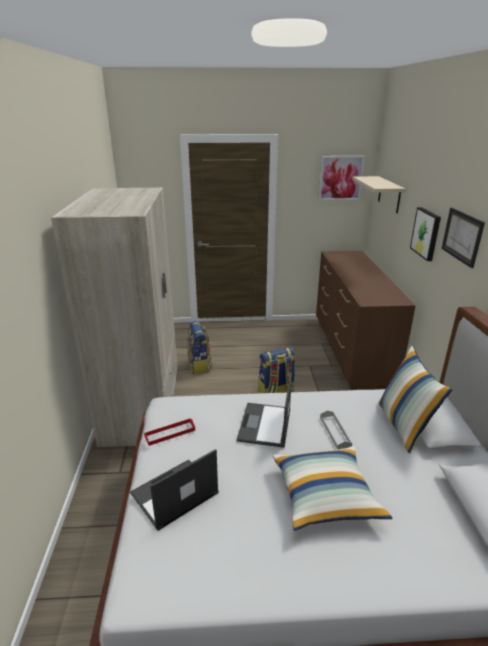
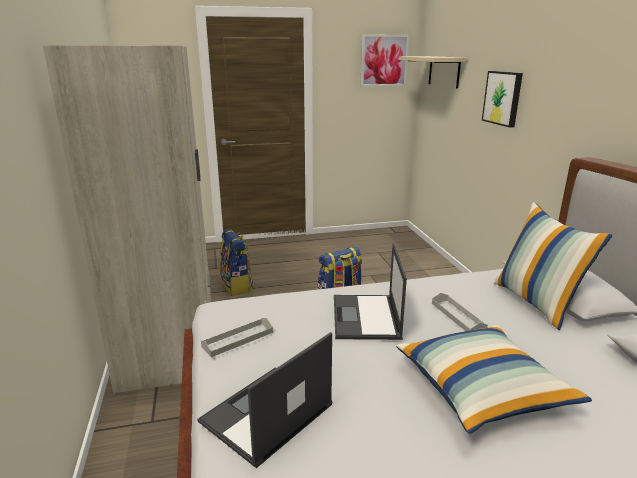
camera: 10 degrees left, 5 degrees down
red tray [144,418,195,446] -> grey tray [201,318,273,357]
brown dresser [316,251,416,390] -> none
picture [441,207,485,268] -> none

